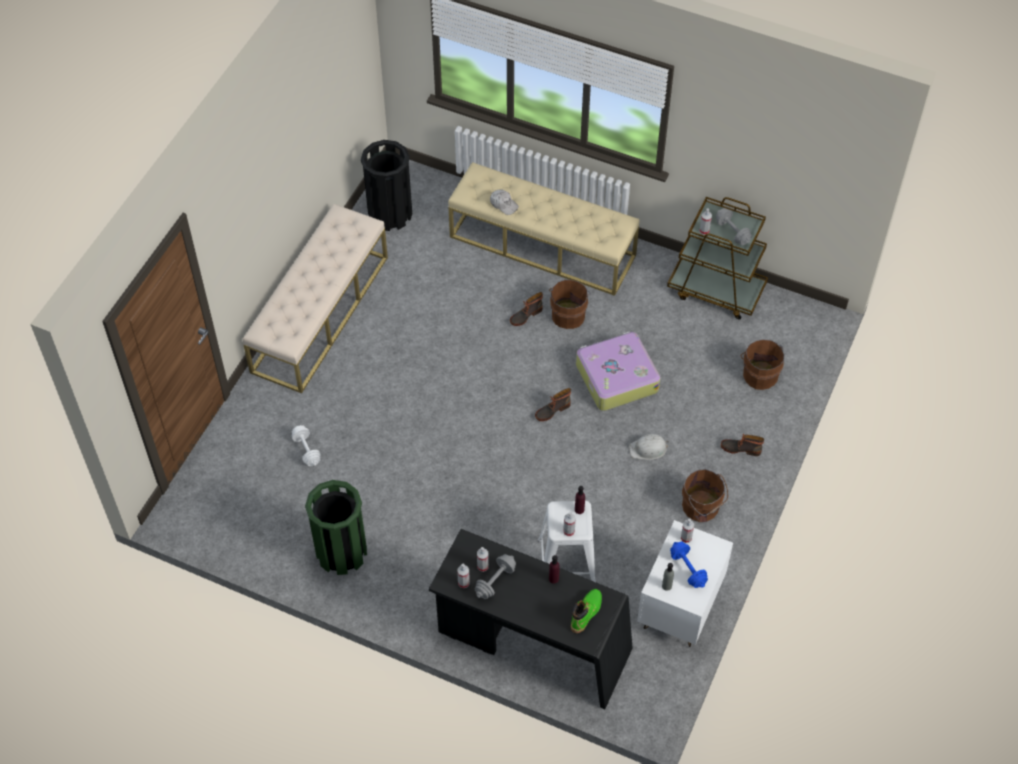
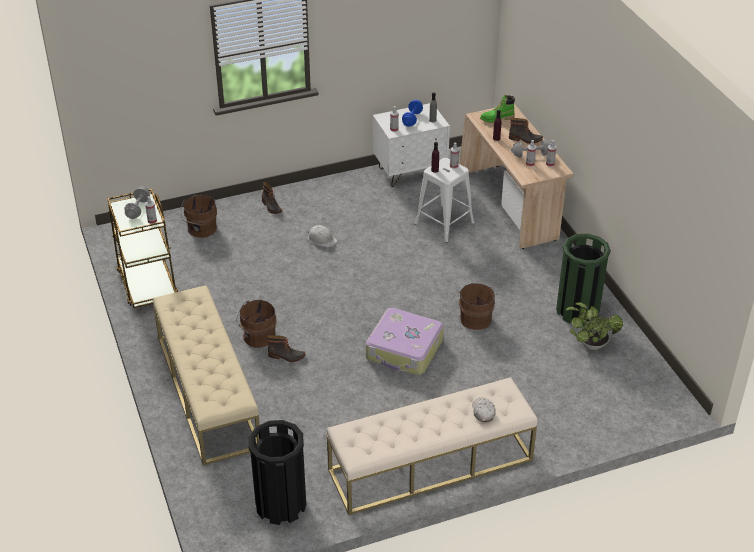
camera: 135 degrees left, 15 degrees down
white dumbbell [292,425,321,466] -> none
black desk [429,529,633,709] -> beige desk [460,104,574,249]
white cap [490,190,519,215] -> white cap moved to [472,398,495,422]
boot [535,388,571,421] -> boot moved to [509,118,543,144]
suitcase [576,331,660,411] -> suitcase moved to [366,308,444,375]
brown bucket [682,469,728,522] -> brown bucket moved to [459,283,497,330]
none -> potted plant [565,302,623,350]

